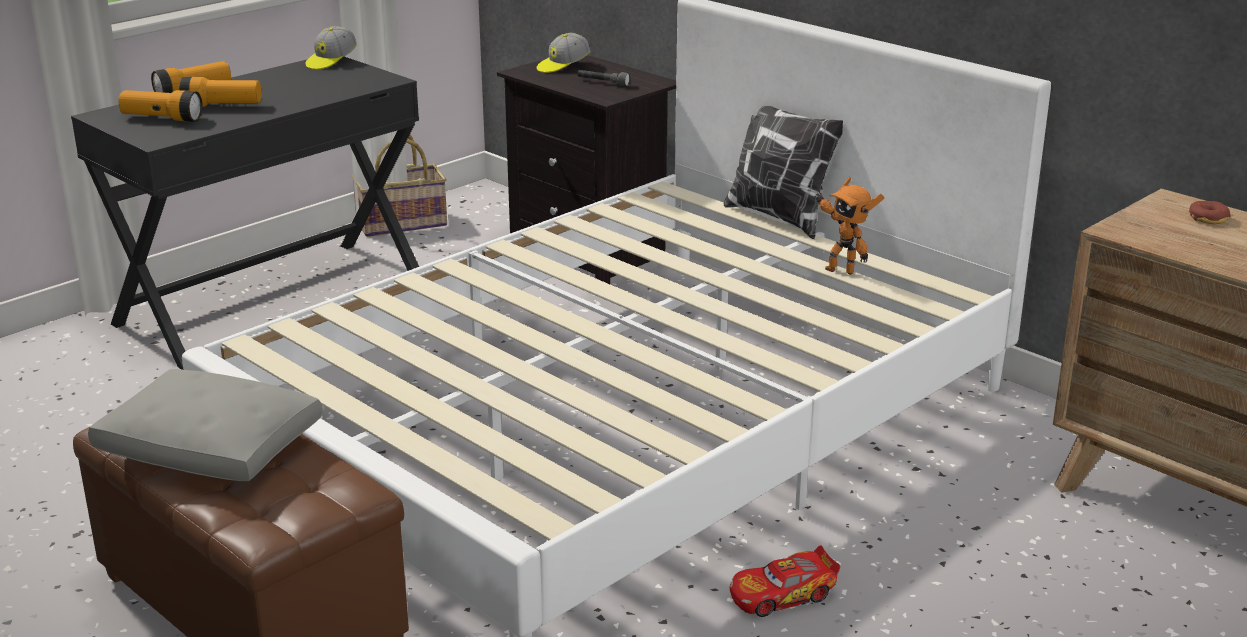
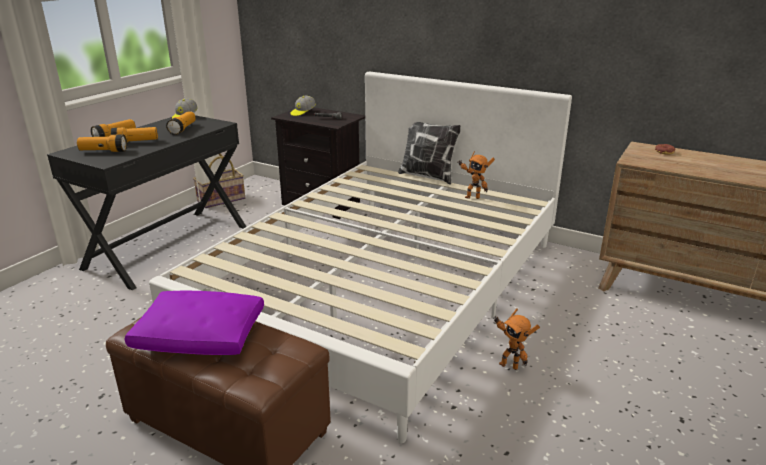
camera: 15 degrees left, 0 degrees up
grey pillow [88,369,323,481] -> purple pillow [125,290,264,355]
toy car [730,545,840,617] -> toy robot [494,308,540,370]
none -> flashlight [166,111,196,135]

